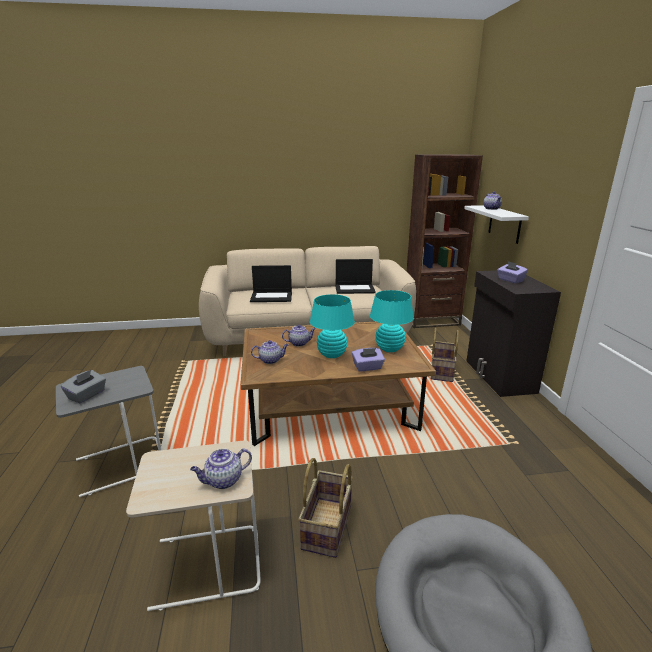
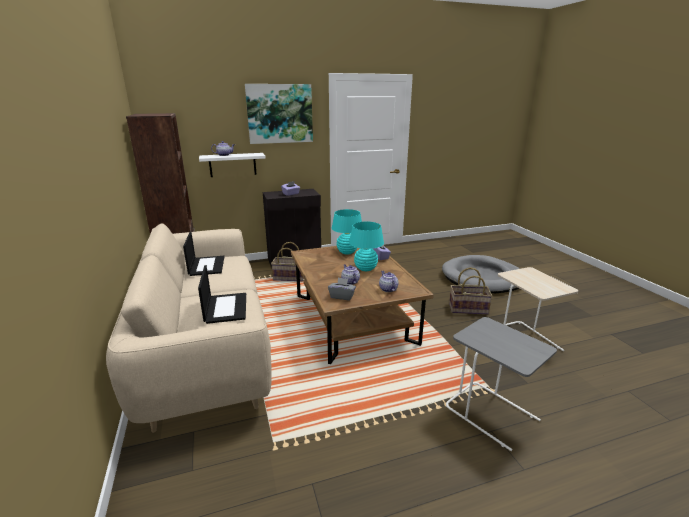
camera: 100 degrees left, 0 degrees up
grey tissue box [61,370,106,403] -> grey tissue box moved to [328,277,356,300]
teapot [190,448,252,489] -> none
none -> picture [245,84,313,144]

